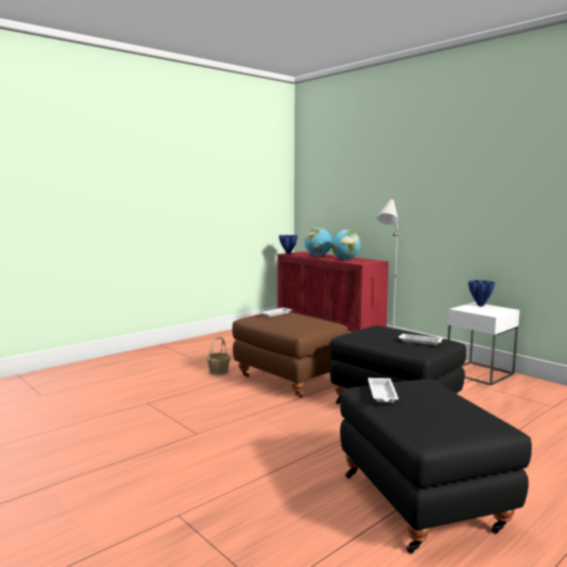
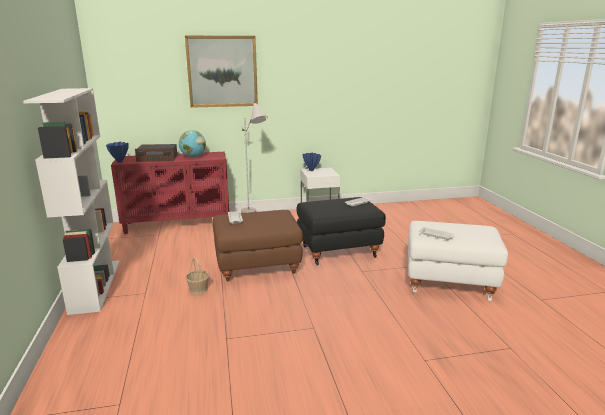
camera: 60 degrees left, 10 degrees up
globe [304,228,332,256] -> radio [135,144,177,162]
black ottoman [340,379,532,554] -> white ottoman [408,221,508,301]
none -> white bookcase [23,88,119,315]
none -> picture [185,36,258,108]

